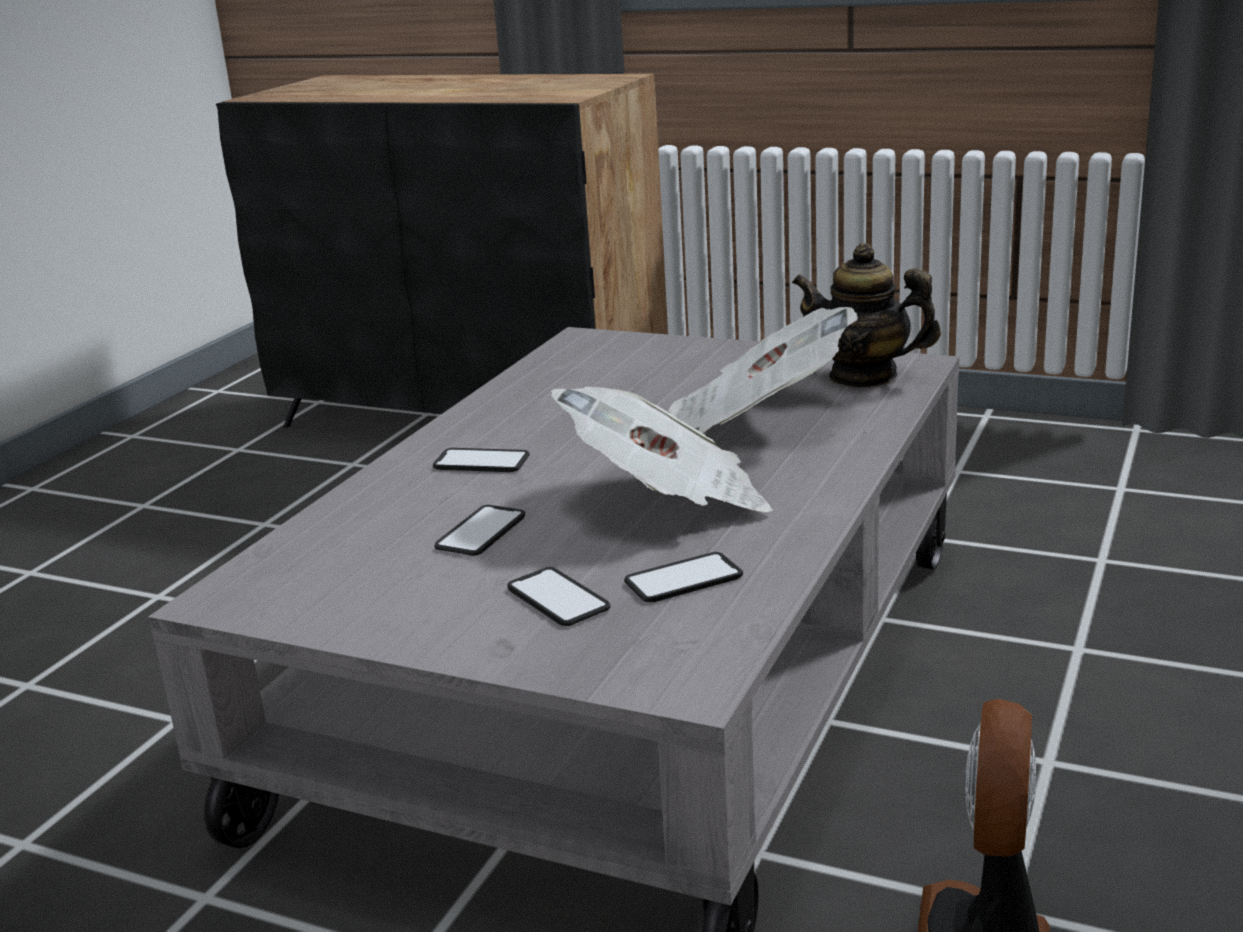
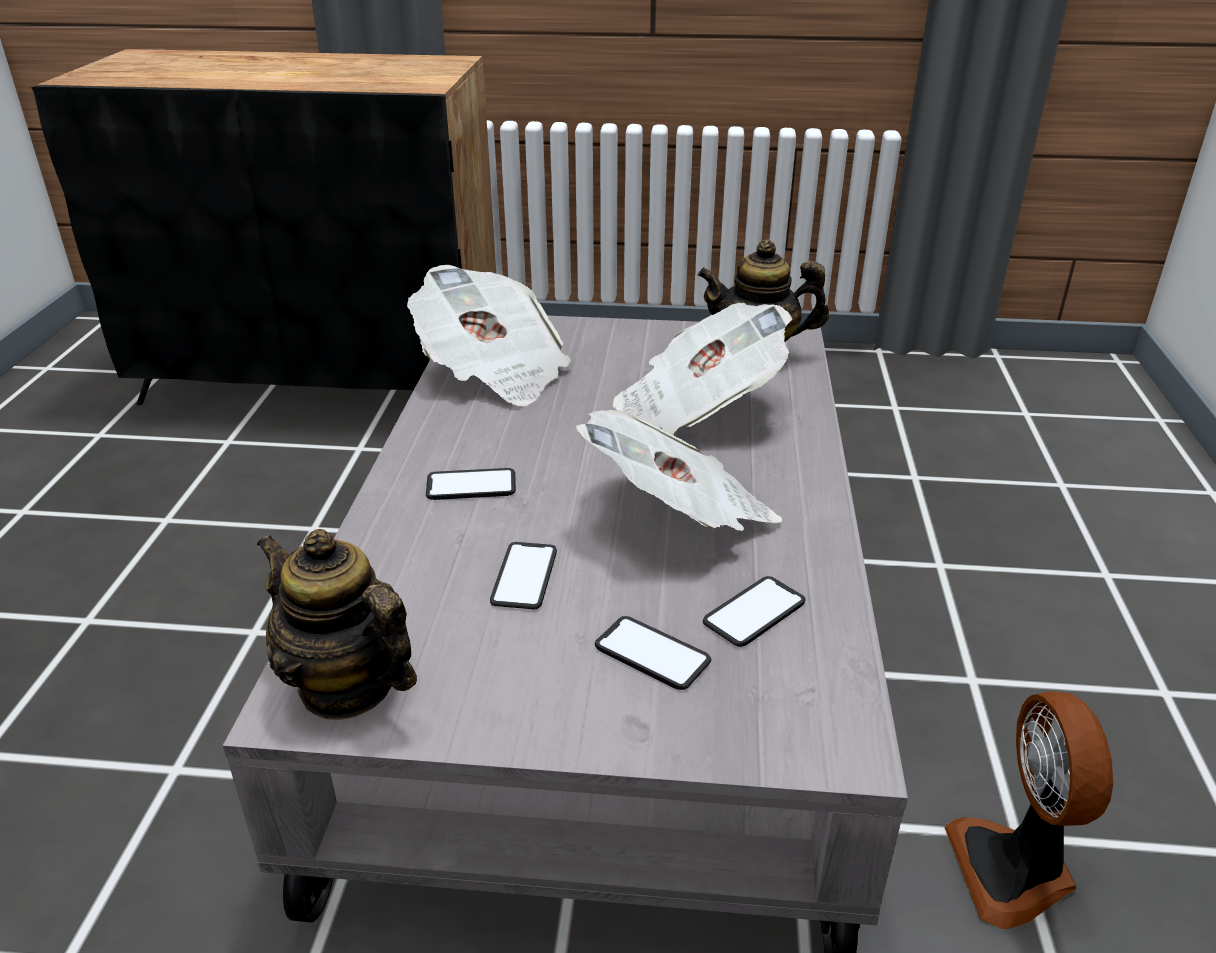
camera: 20 degrees left, 10 degrees up
none -> teapot [256,529,417,720]
none -> newspaper [407,265,571,406]

